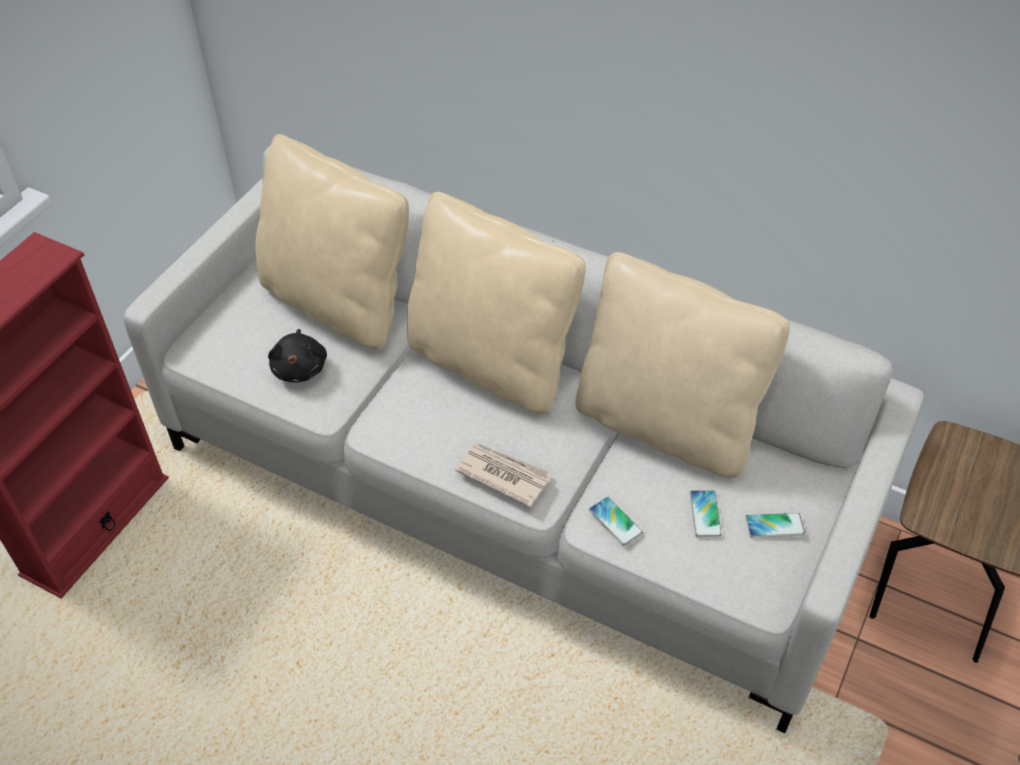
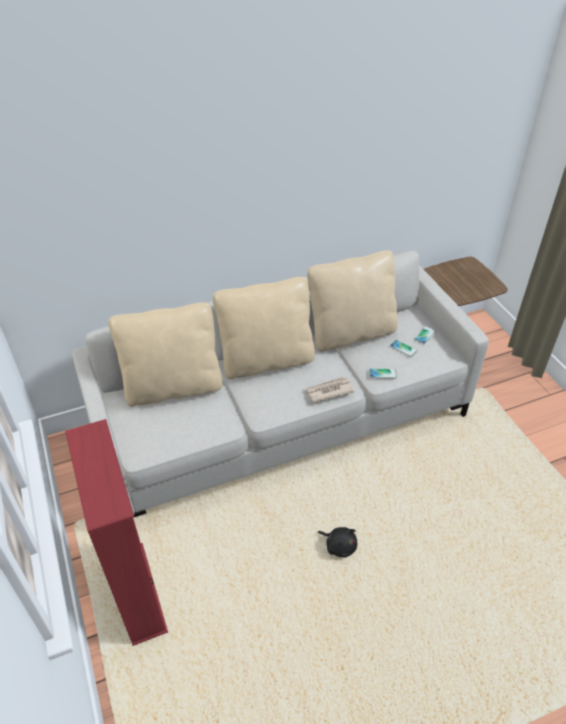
camera: 50 degrees left, 5 degrees down
black plush toy [268,329,327,382] -> black plush toy moved to [318,527,357,558]

